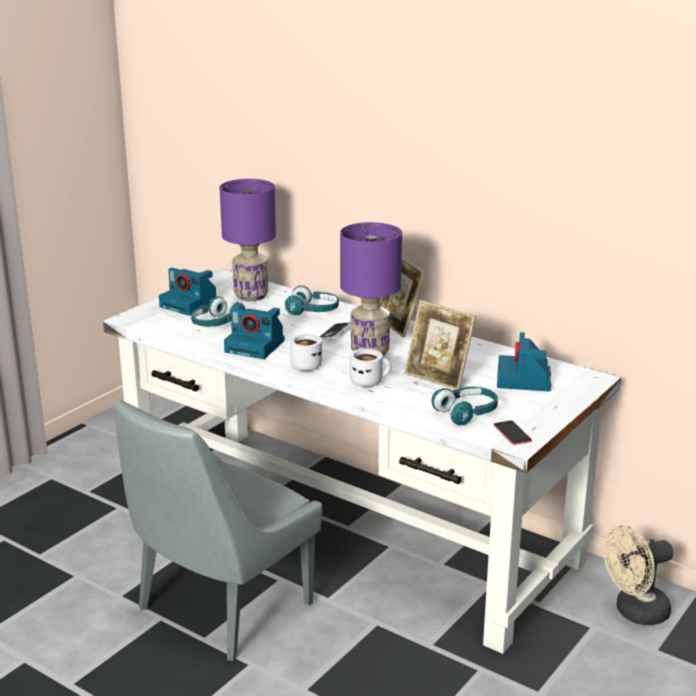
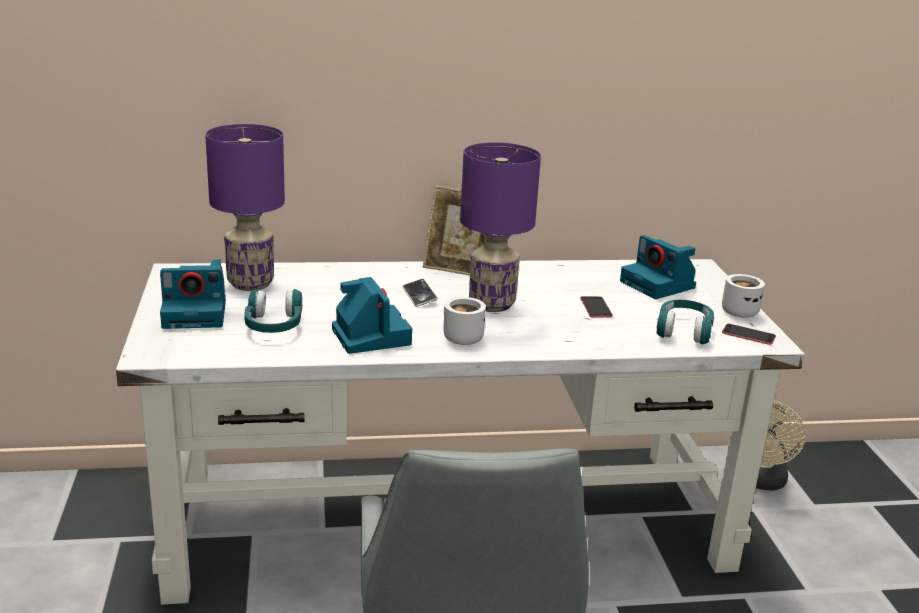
camera: 45 degrees left, 0 degrees up
camera [224,308,285,359] -> camera turned 90 degrees counterclockwise [332,277,412,354]
turquoise headphones [285,285,339,315] -> none
white mug [350,349,392,387] -> white mug moved to [722,274,765,318]
picture frame [404,300,476,390] -> phone [580,296,613,318]

